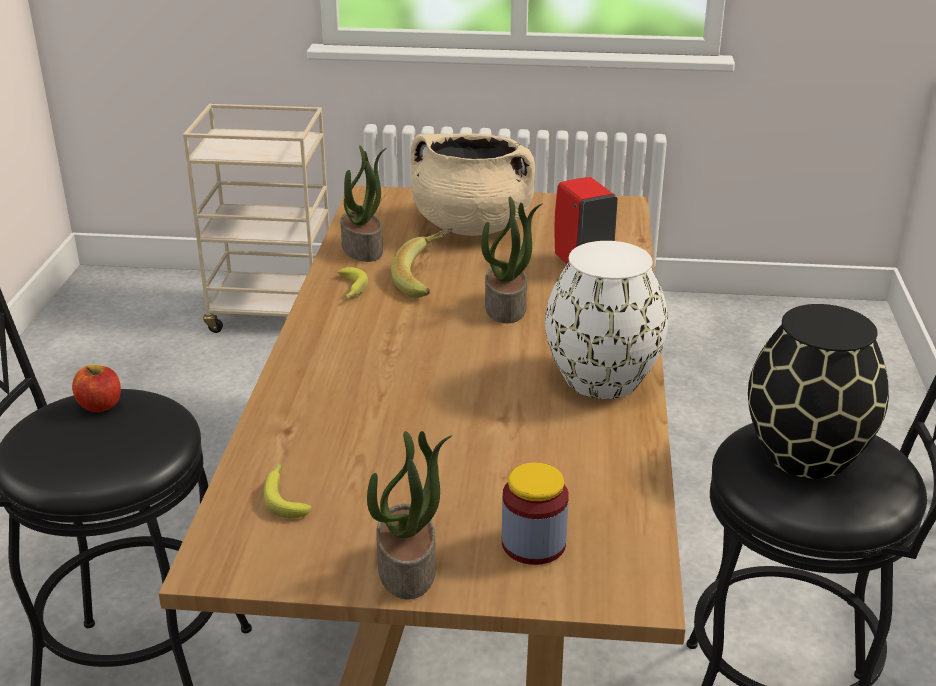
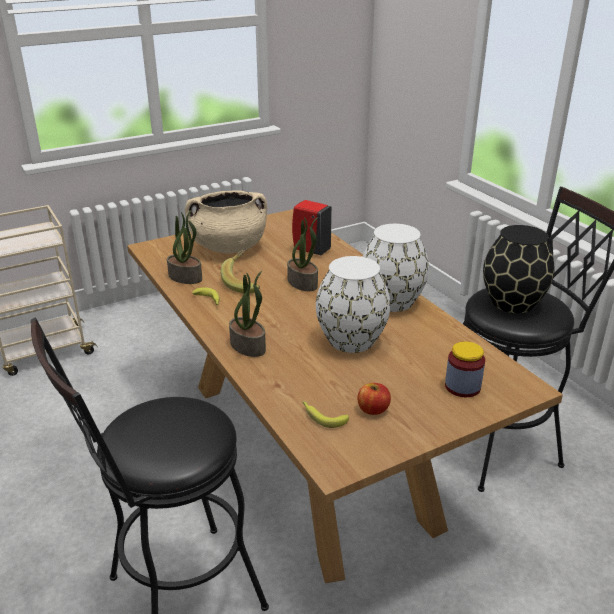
camera: 35 degrees left, 0 degrees up
apple [72,365,121,412] -> apple moved to [358,383,391,415]
potted plant [367,431,452,599] -> potted plant moved to [229,271,266,357]
none -> white vase [316,256,390,353]

